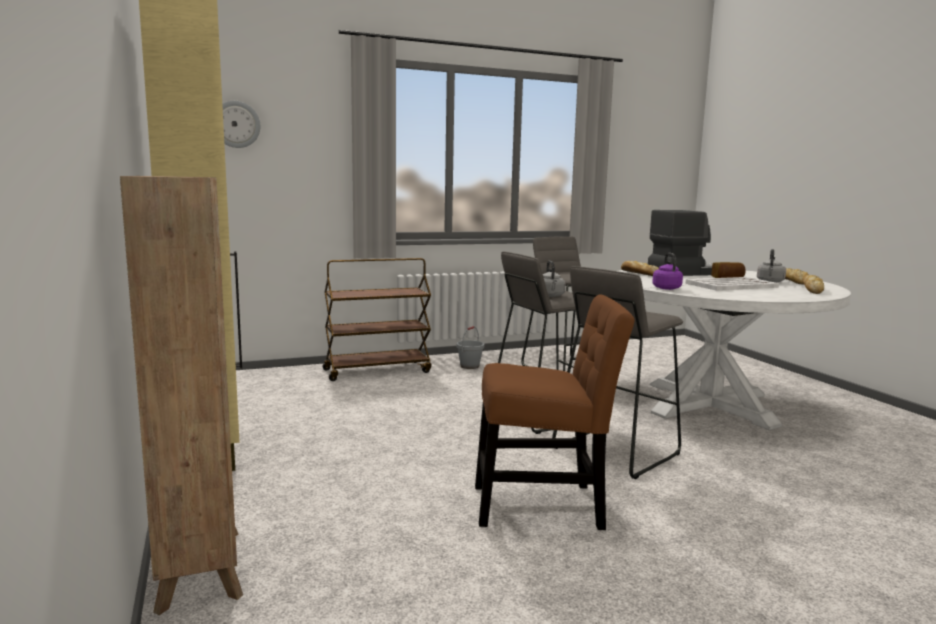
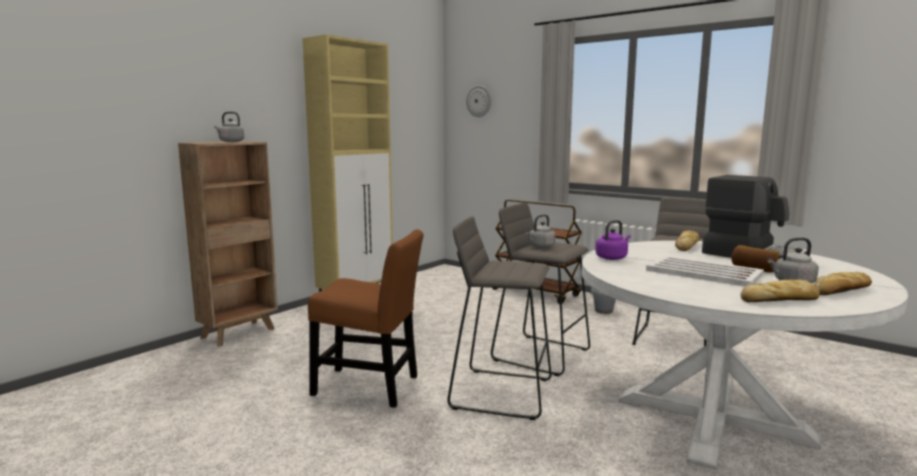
camera: 60 degrees right, 0 degrees up
brown chair [475,294,634,530] -> brown chair turned 45 degrees counterclockwise [308,229,424,408]
none -> grey kettle [214,112,244,142]

